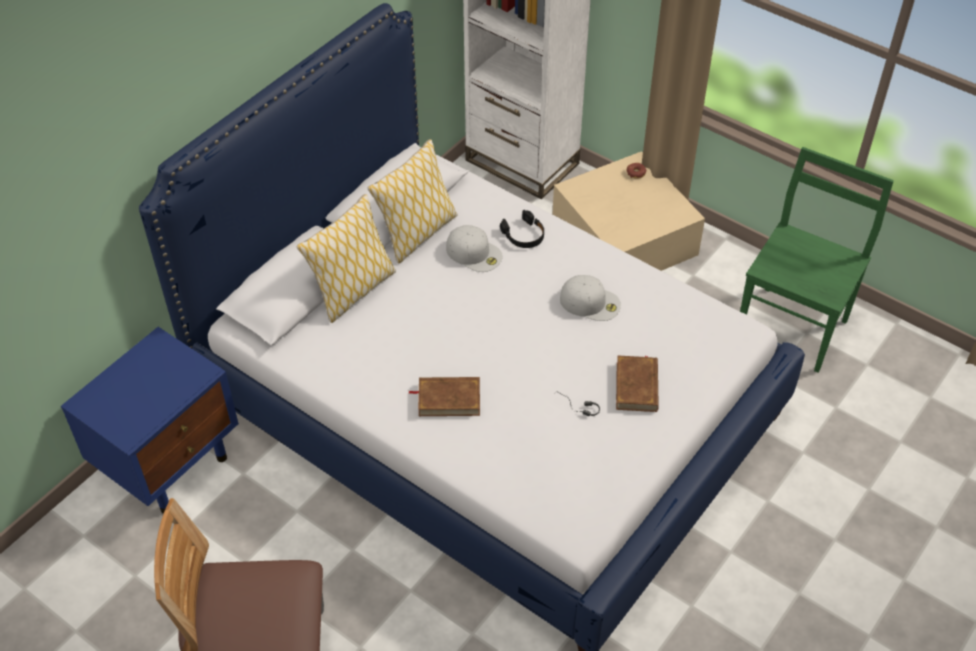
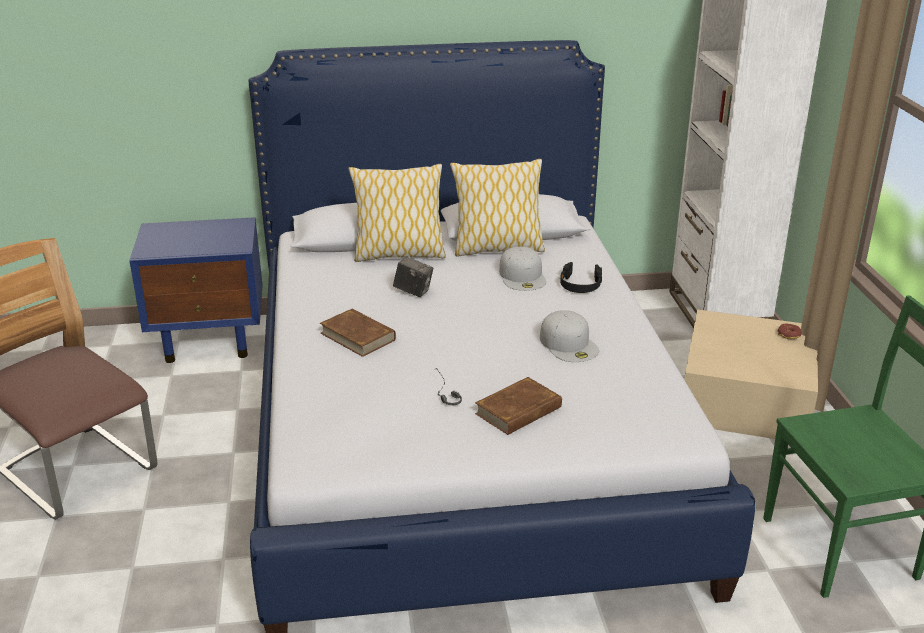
camera: 45 degrees right, 20 degrees down
none -> camera [393,256,433,297]

